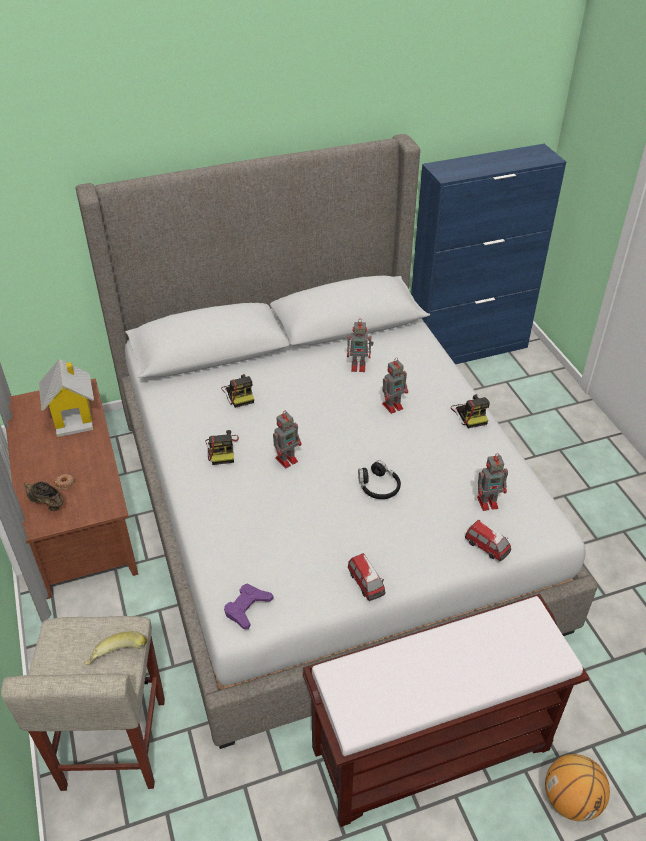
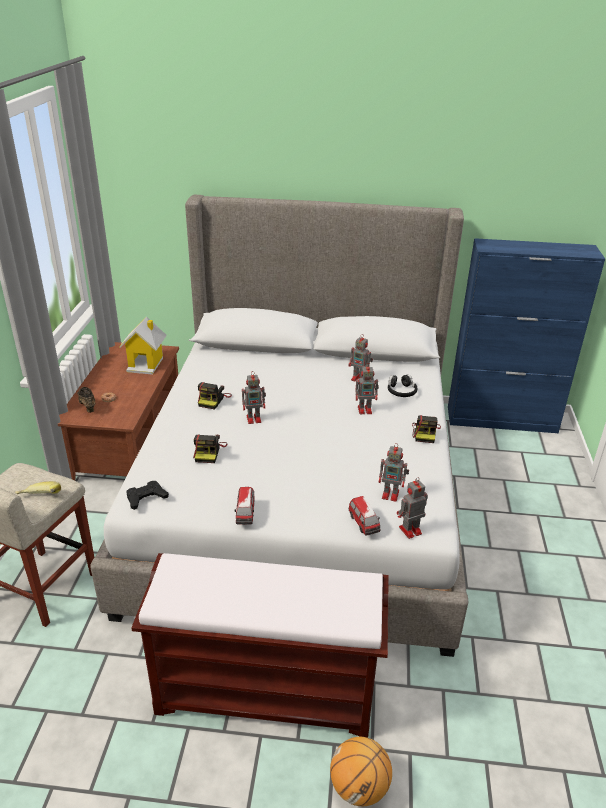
camera: 25 degrees right, 10 degrees down
camera [221,374,254,408] -> camera moved to [193,434,228,463]
purple game controller [224,584,274,629] -> black game controller [127,481,169,510]
black headphones [358,460,401,499] -> black headphones moved to [388,374,418,397]
none -> toy robot [397,477,428,539]

